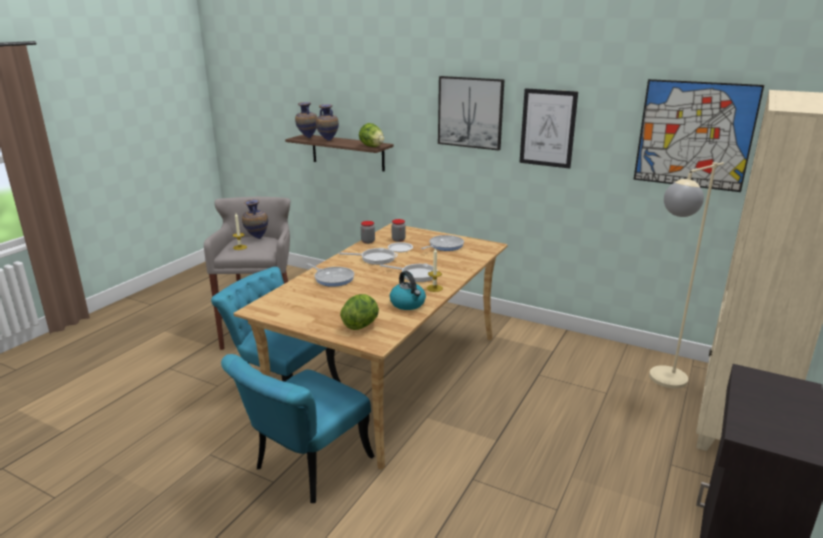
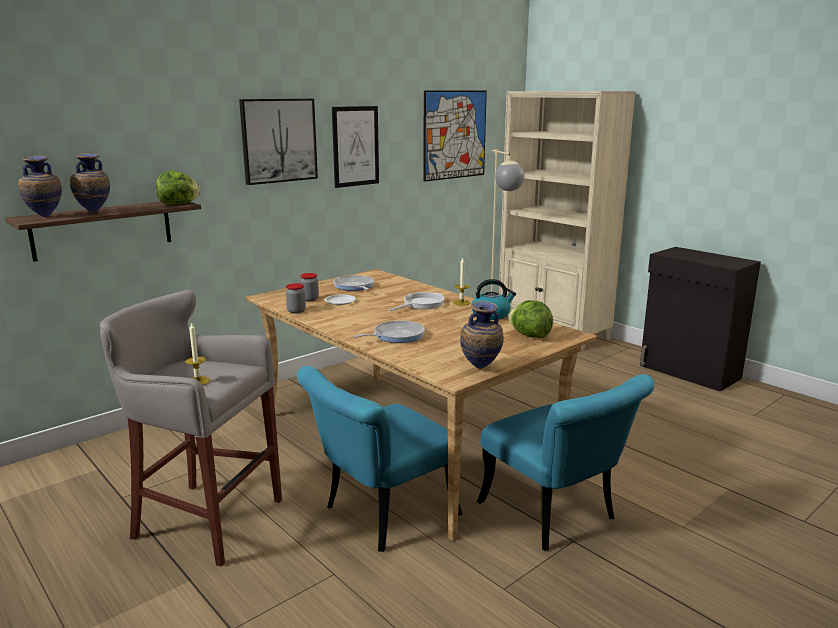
camera: 70 degrees left, 5 degrees down
vase [242,199,268,239] -> vase moved to [460,301,504,369]
frying pan [338,248,398,265] -> none

